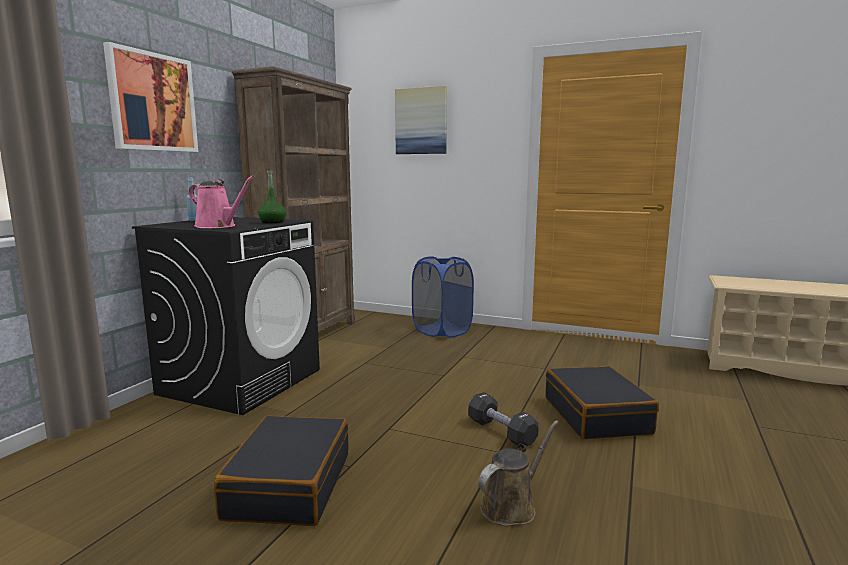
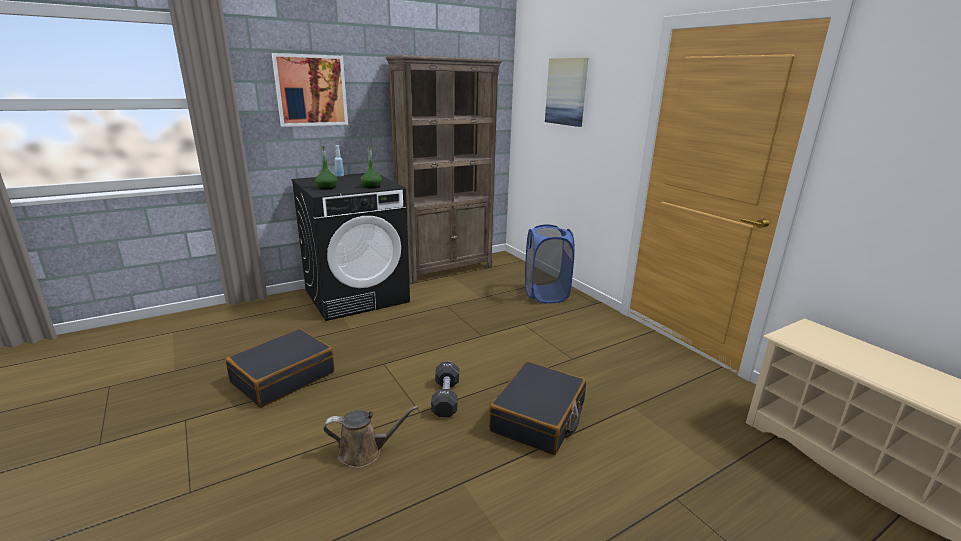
camera: 35 degrees right, 10 degrees up
pink watering can [189,175,254,228] -> green bottle [315,146,338,189]

